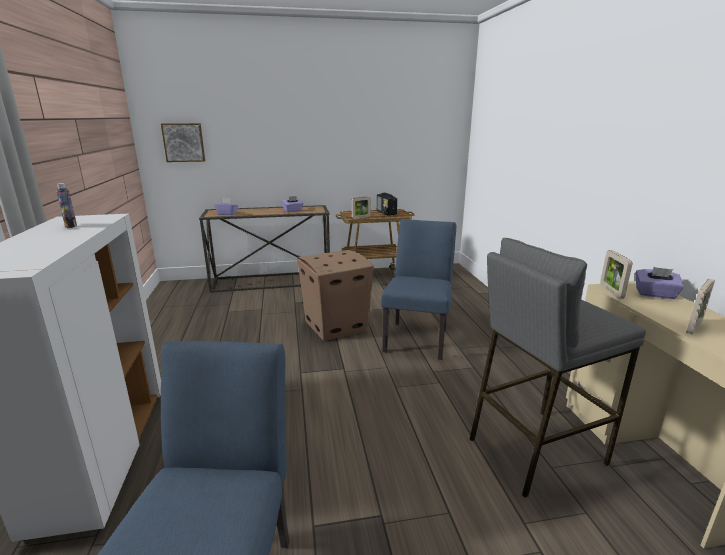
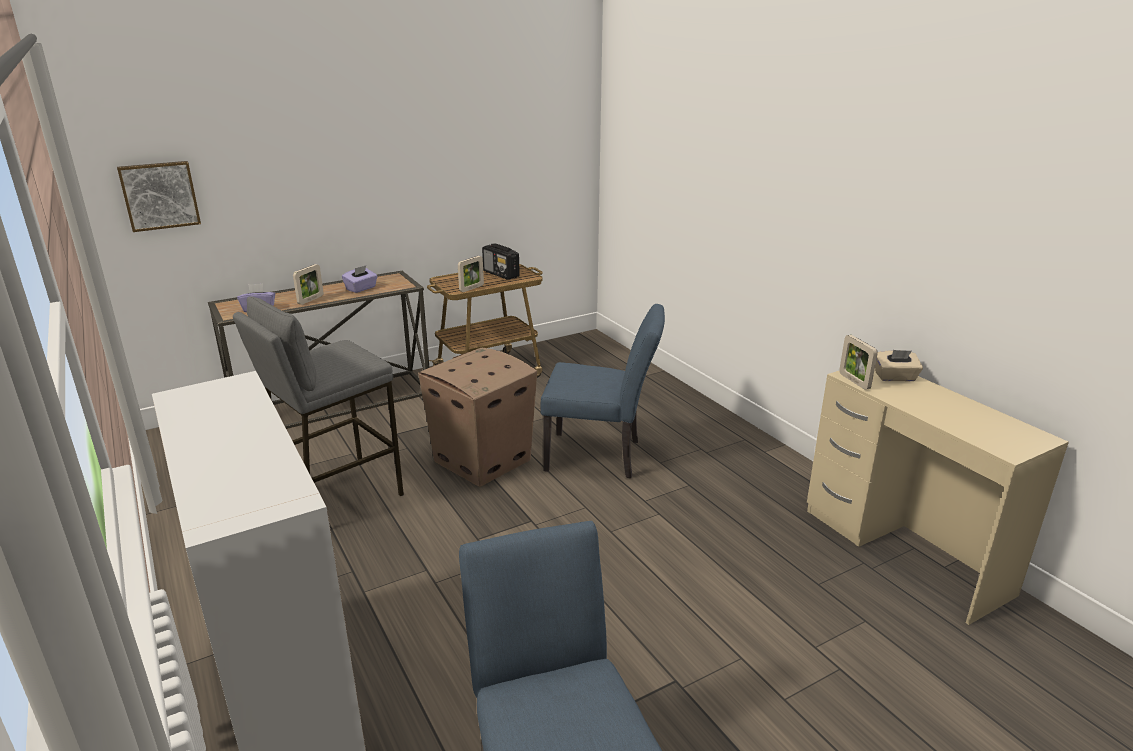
camera: 20 degrees left, 5 degrees up
bottle [56,183,77,228] -> none
blue chair [381,219,456,360] -> blue chair turned 105 degrees clockwise [540,304,665,478]
grey stool [470,238,646,498] -> grey stool moved to [233,296,404,497]
purple tissue box [636,267,684,299] -> beige tissue box [875,350,923,381]
picture frame [686,279,715,335] -> picture frame moved to [293,264,324,305]

